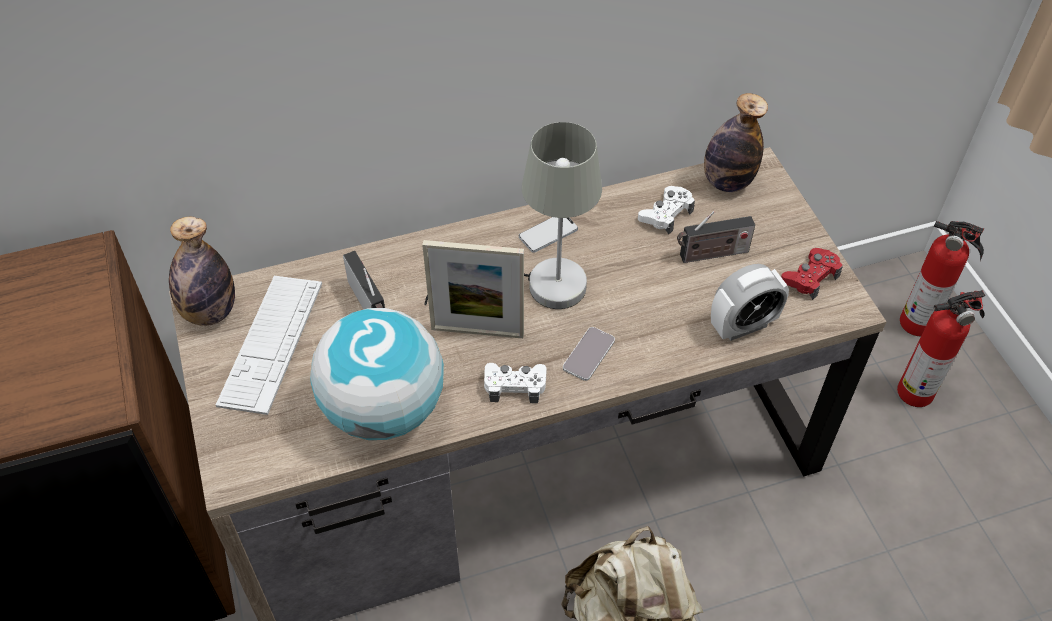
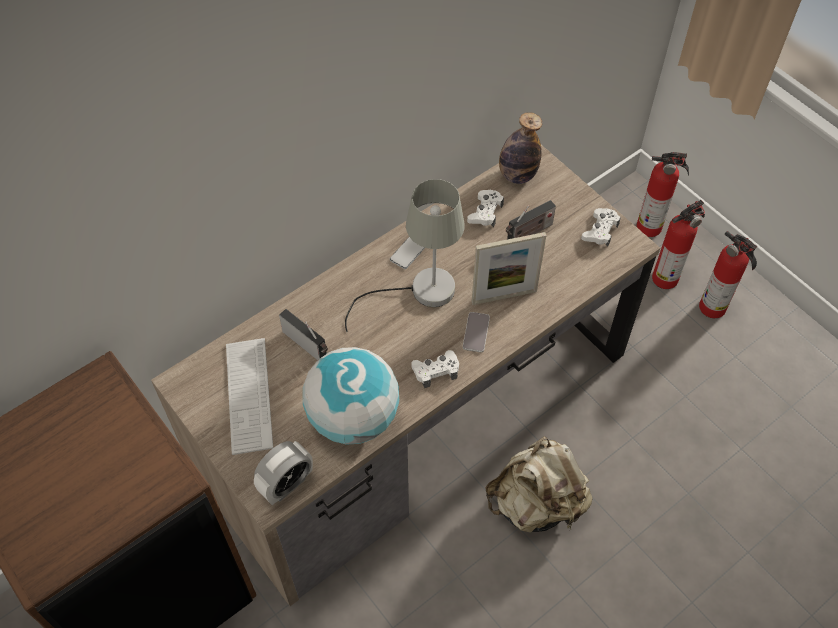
camera: 20 degrees left, 5 degrees up
bottle [169,217,235,326] -> none
picture frame [422,240,524,338] -> picture frame moved to [472,232,546,305]
alarm clock [711,264,789,341] -> alarm clock moved to [254,441,313,505]
red game controller [781,248,843,300] -> white game controller [581,208,621,247]
none -> fire extinguisher [699,231,757,318]

